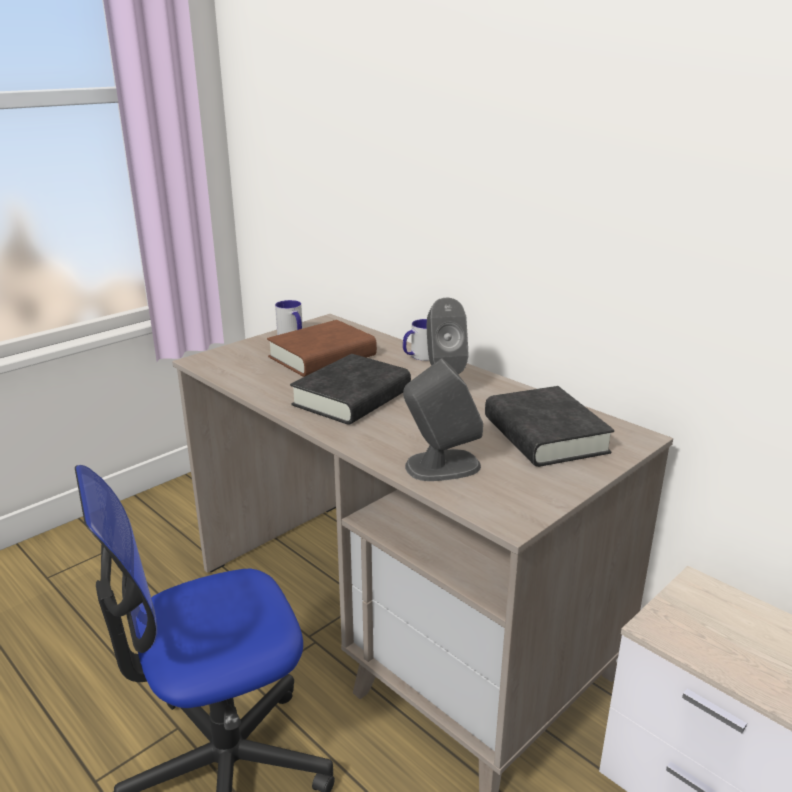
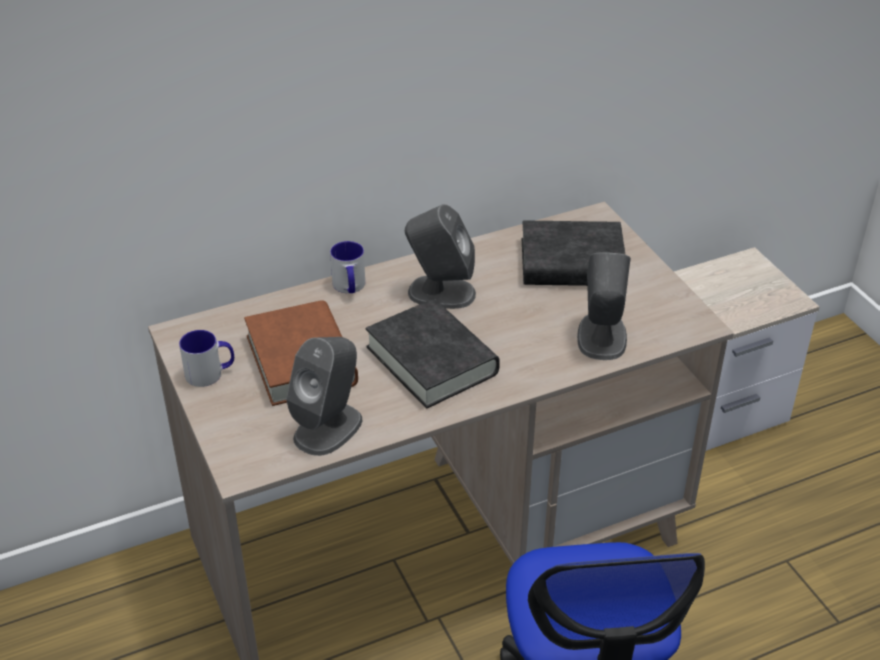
camera: 70 degrees left, 15 degrees up
none -> grey speaker [286,337,362,456]

